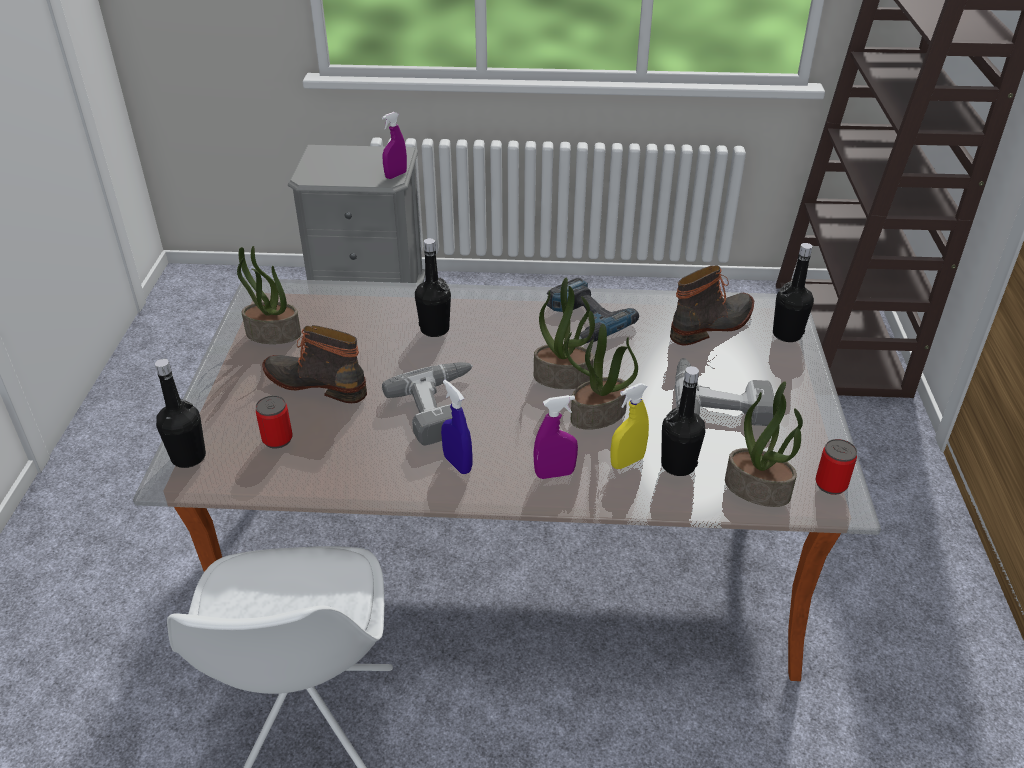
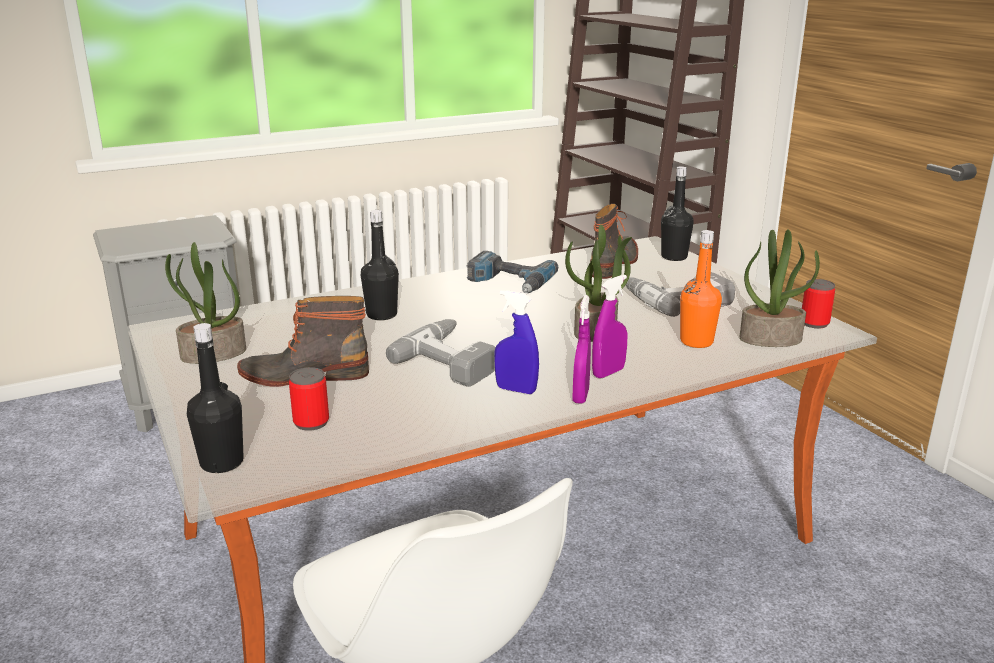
camera: 30 degrees left, 15 degrees down
purple spray bottle [382,112,407,179] -> purple spray bottle moved to [572,295,591,404]
potted plant [534,278,595,389] -> none
yellow spray bottle [611,383,649,469] -> none
black bottle [661,366,705,476] -> orange bottle [680,230,722,348]

